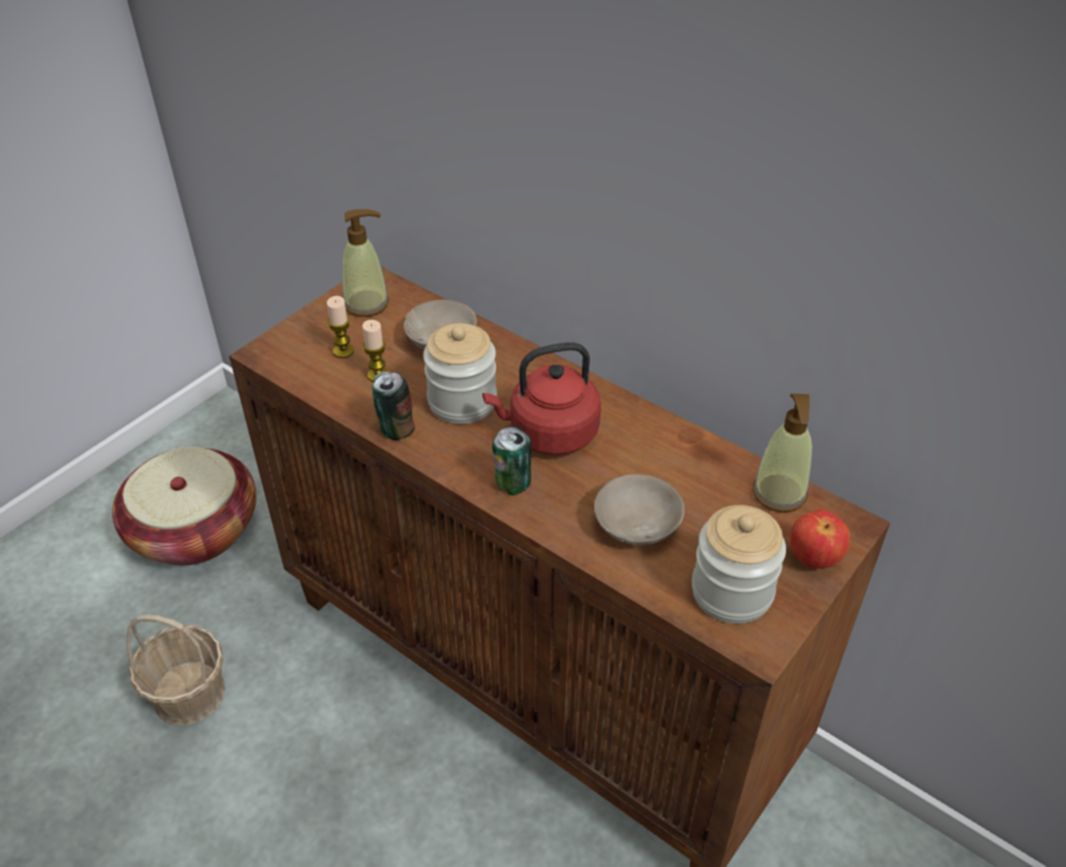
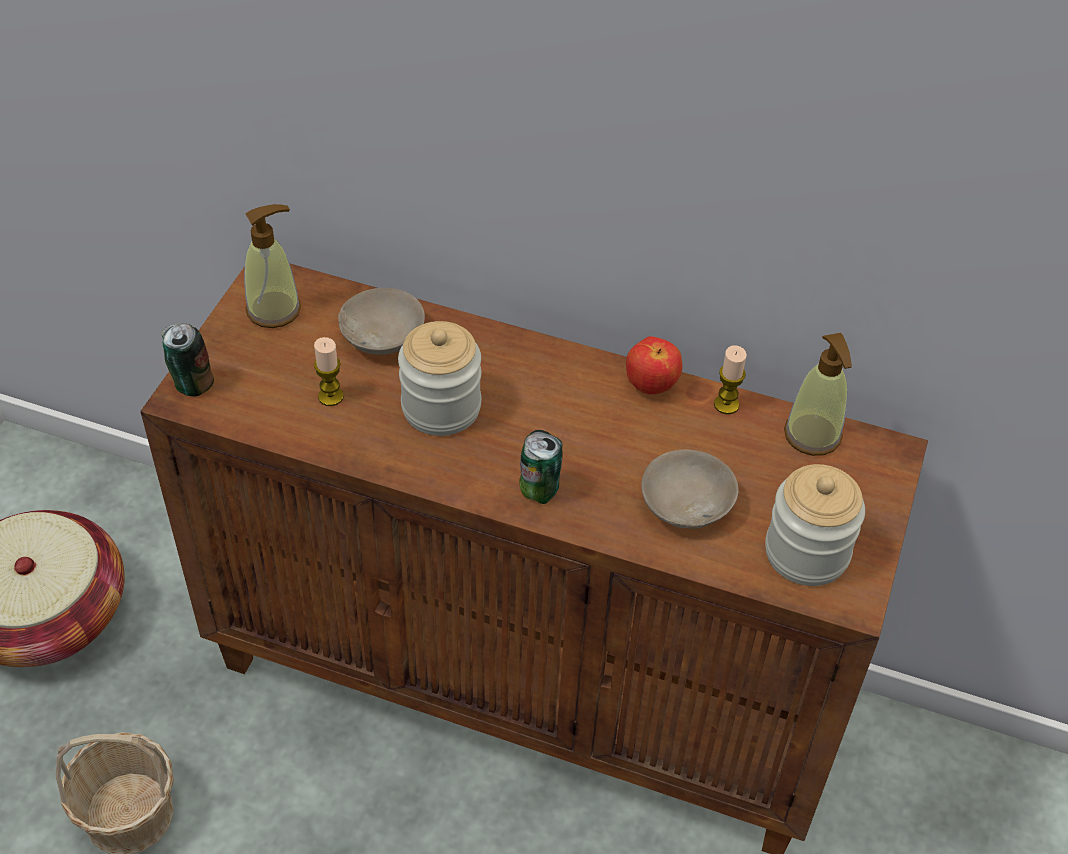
camera: 20 degrees left, 5 degrees up
candle [327,296,354,358] -> candle moved to [714,345,747,414]
can [372,371,415,440] -> can moved to [162,323,214,397]
red kettle [482,342,601,455] -> none
apple [790,509,850,569] -> apple moved to [626,336,683,394]

